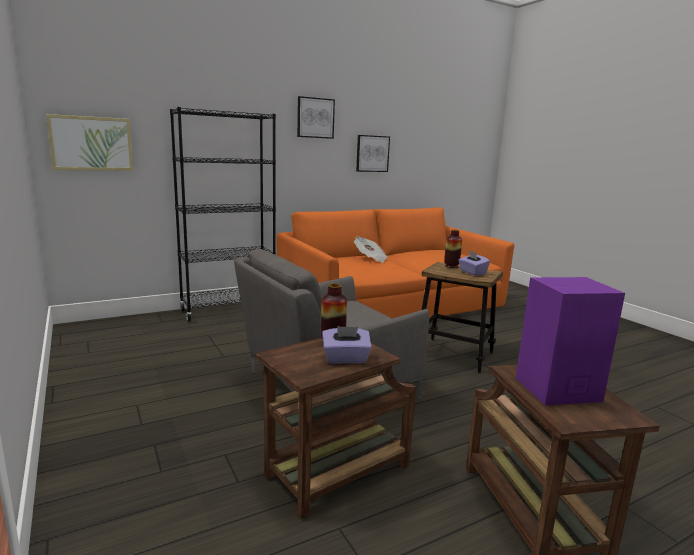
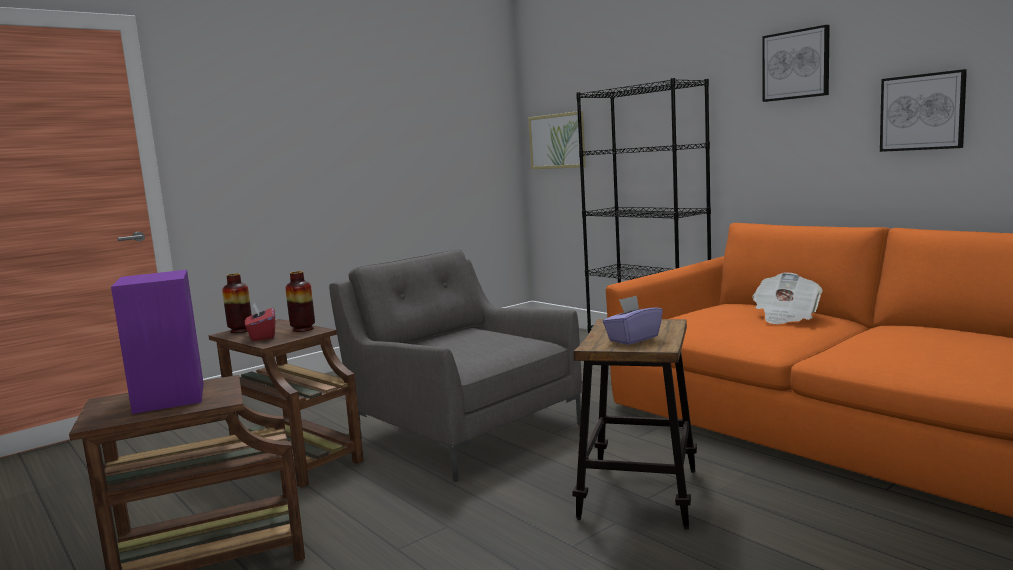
camera: 80 degrees right, 5 degrees down
purple tissue box [322,326,372,364] -> red tissue box [245,302,275,341]
vase [444,230,462,268] -> vase moved to [222,273,252,333]

